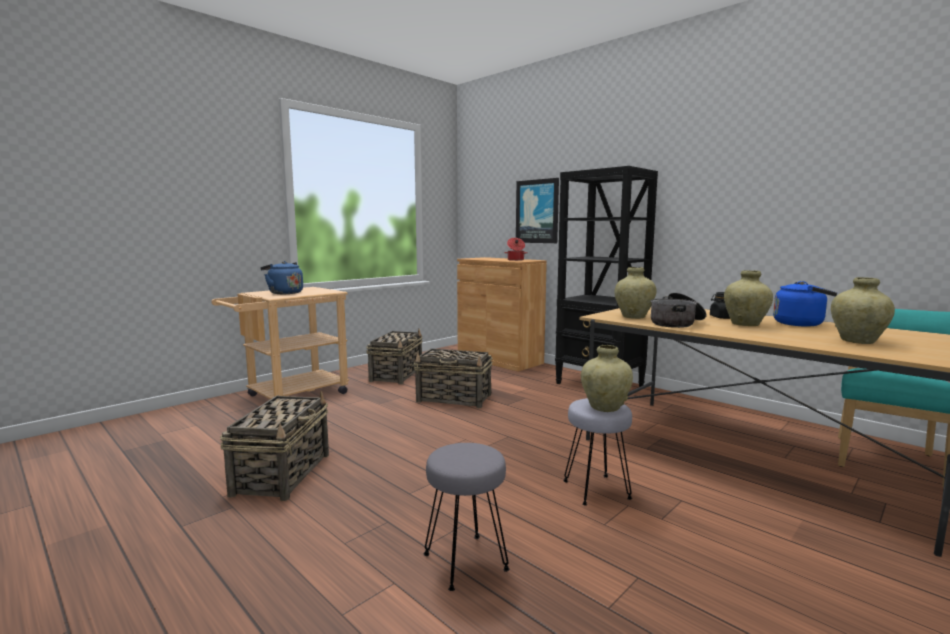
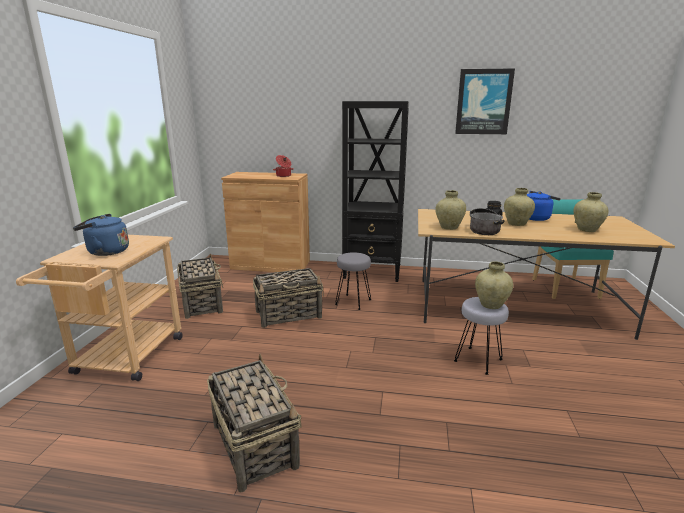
camera: 35 degrees left, 10 degrees up
grey stool [424,443,509,591] -> grey stool moved to [335,252,371,310]
picture [516,178,559,243] -> picture moved to [455,68,515,134]

